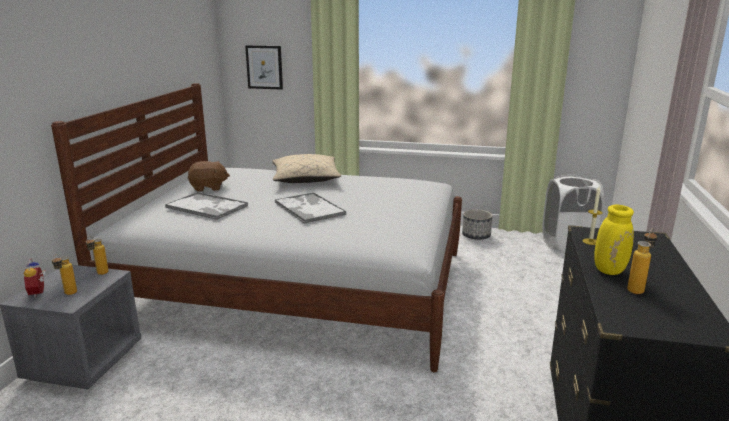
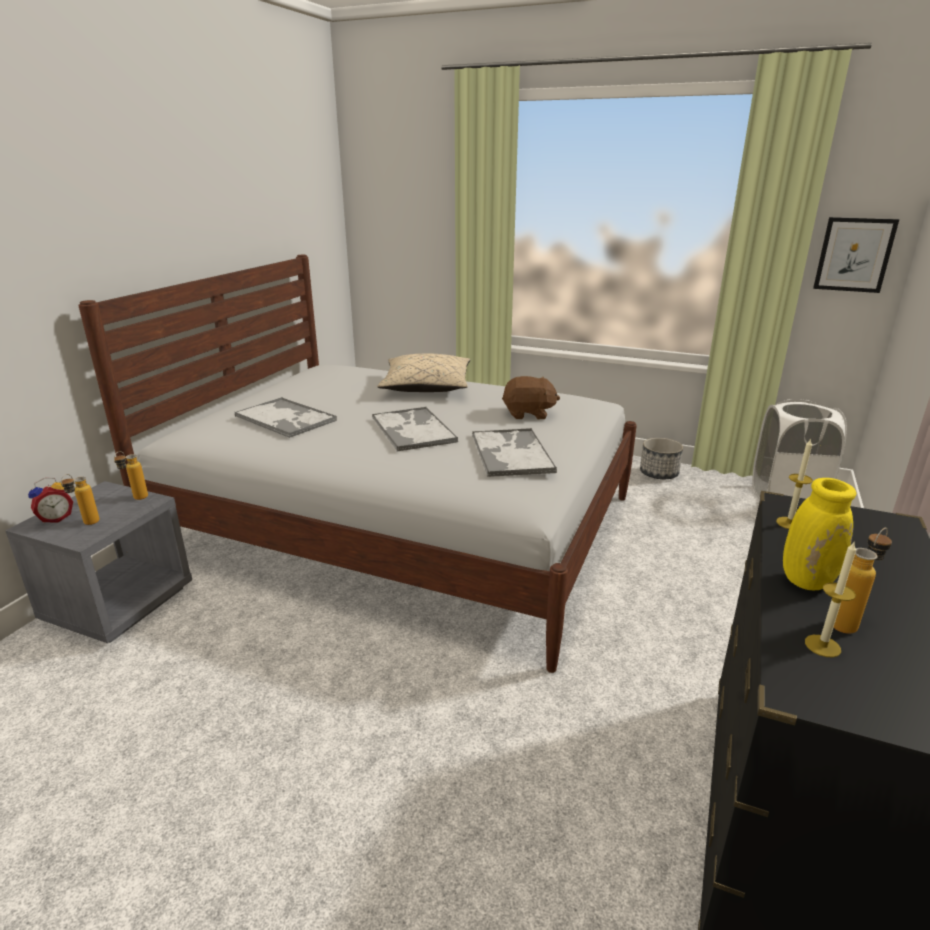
camera: 10 degrees right, 5 degrees up
alarm clock [23,259,46,298] -> alarm clock turned 120 degrees counterclockwise [28,478,73,524]
brown plush toy [188,161,230,192] -> brown plush toy moved to [502,376,560,419]
picture [245,45,283,90] -> picture moved to [813,217,899,293]
none -> tray [472,428,557,477]
none -> candle [805,542,856,657]

